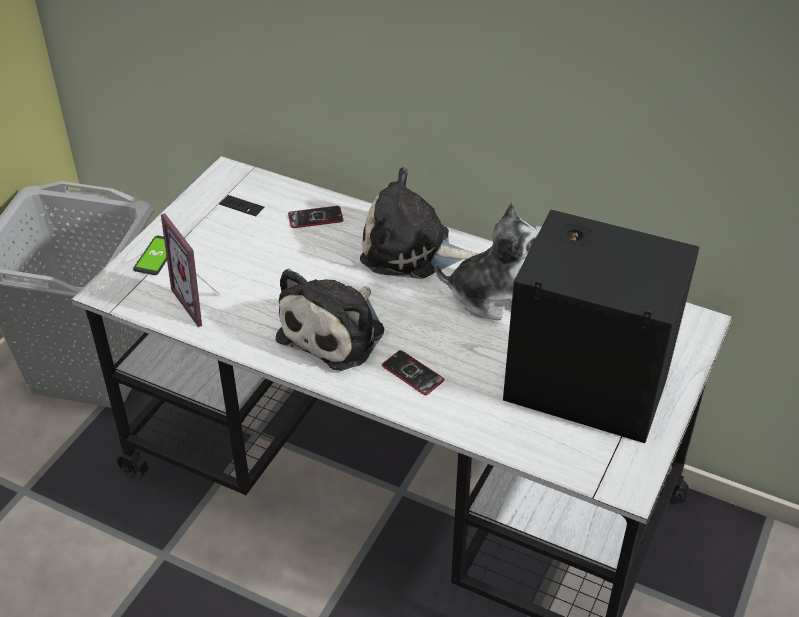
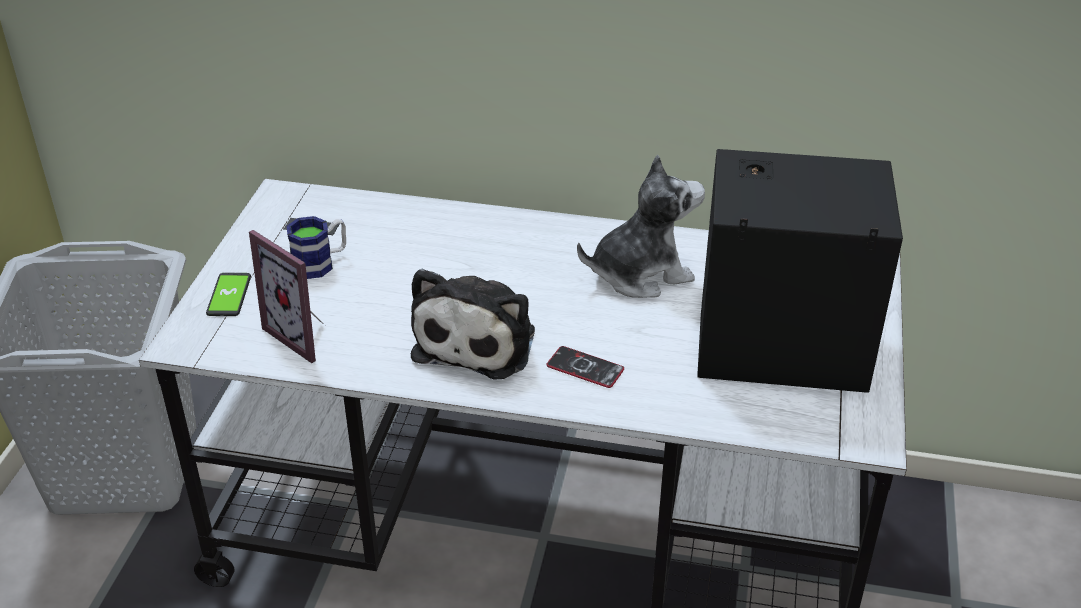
camera: 15 degrees left, 5 degrees down
phone [288,206,344,228] -> none
plush toy [360,168,478,279] -> none
none -> mug [287,216,346,279]

